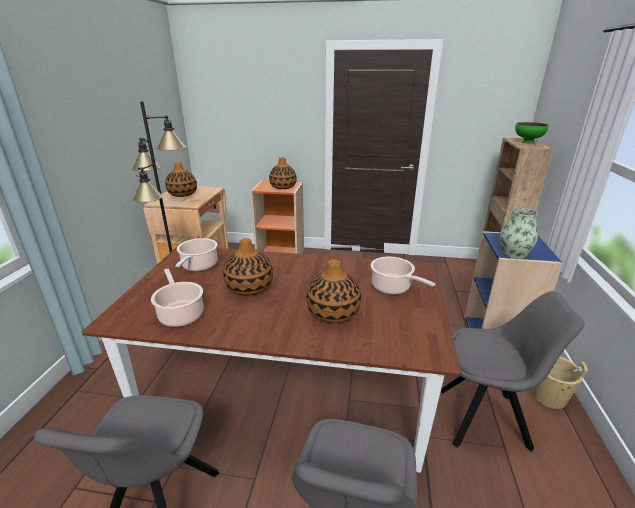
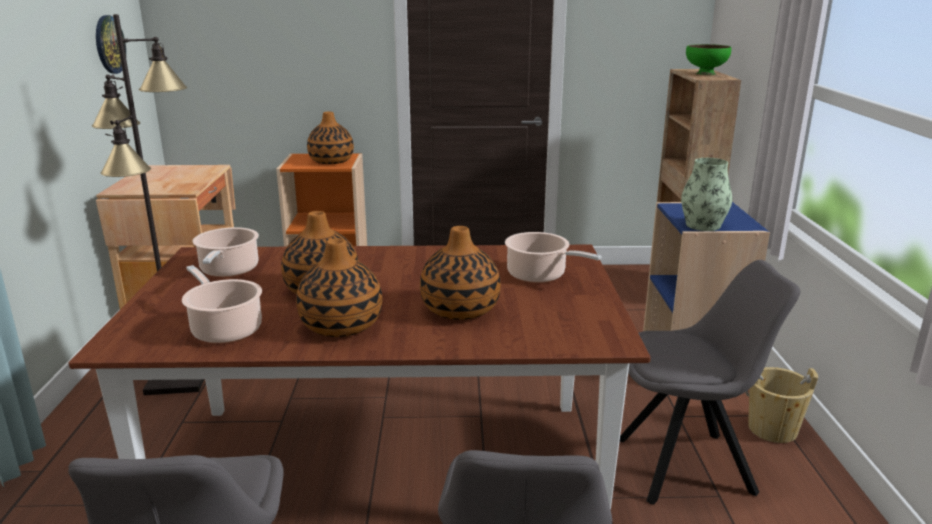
camera: 10 degrees left, 5 degrees down
vase [165,162,197,197] -> vase moved to [296,238,382,337]
none -> wall clock [96,15,126,74]

